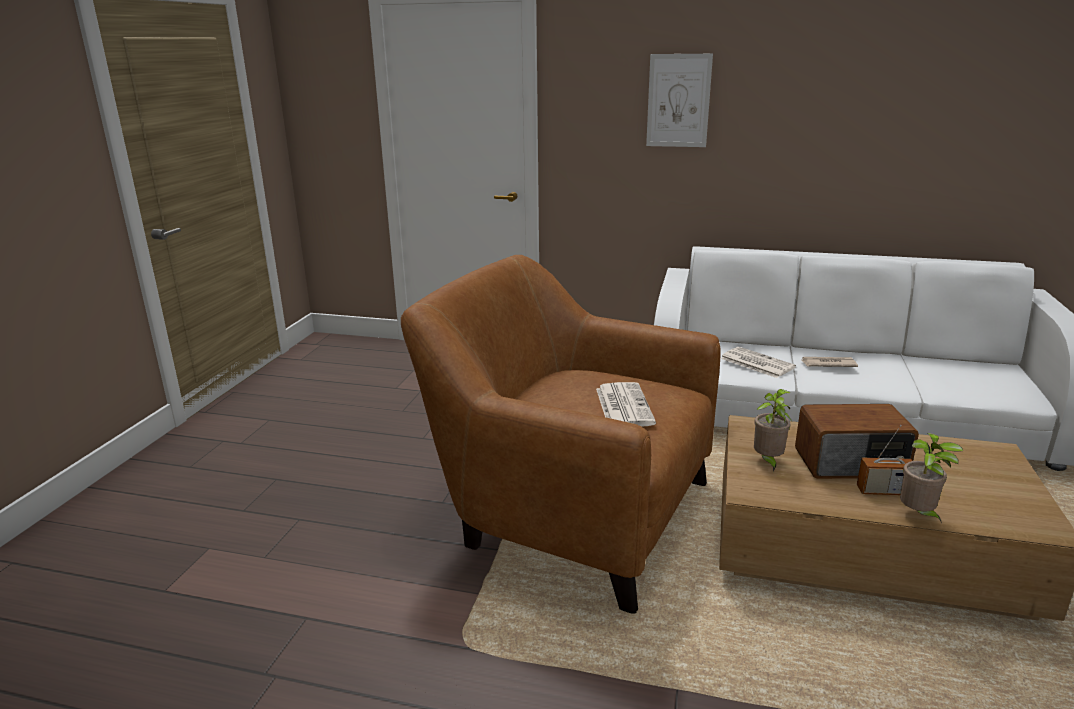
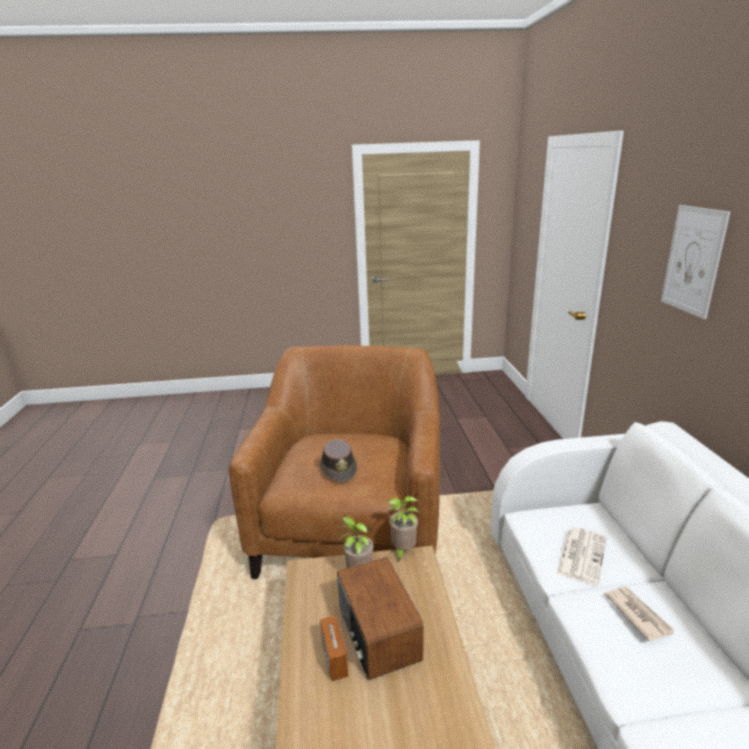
camera: 70 degrees right, 0 degrees up
newspaper [596,382,656,427] -> brown hat [320,440,357,483]
potted plant [900,433,963,523] -> potted plant moved to [388,496,419,563]

